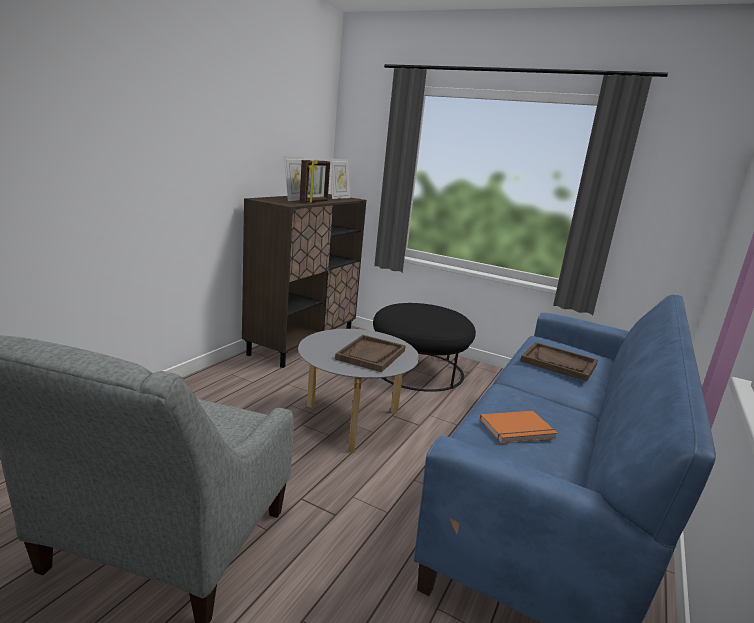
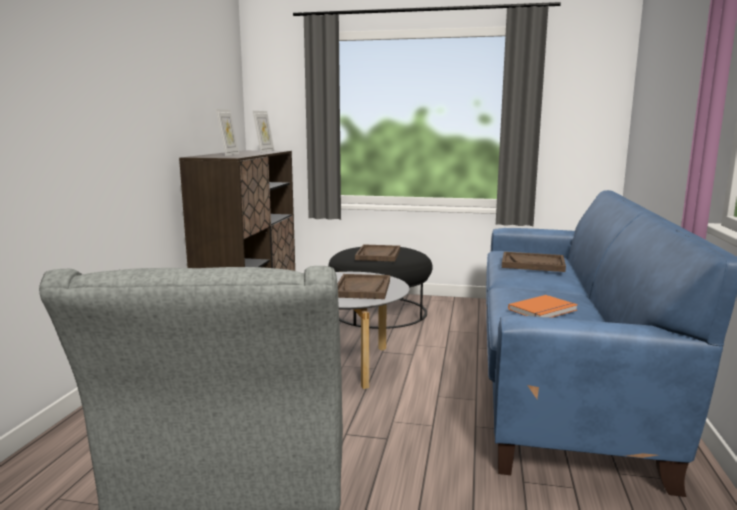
camera: 15 degrees left, 5 degrees down
picture frame [300,159,330,203] -> none
none -> brown tray [355,244,400,262]

